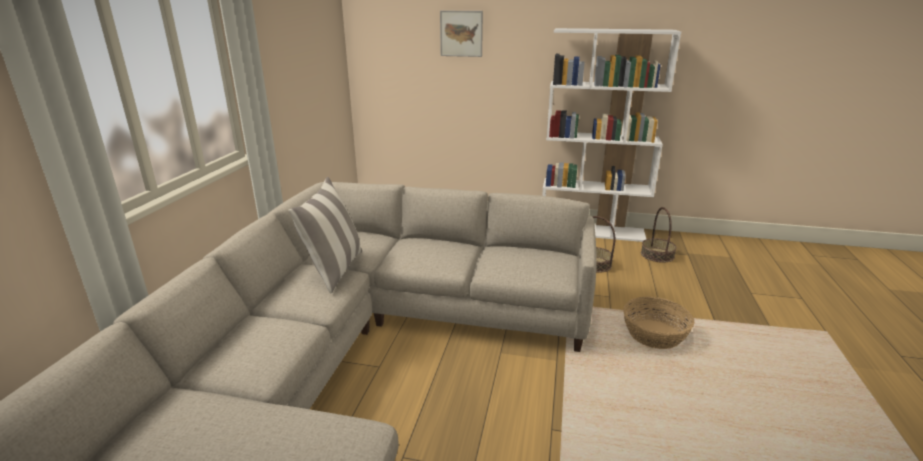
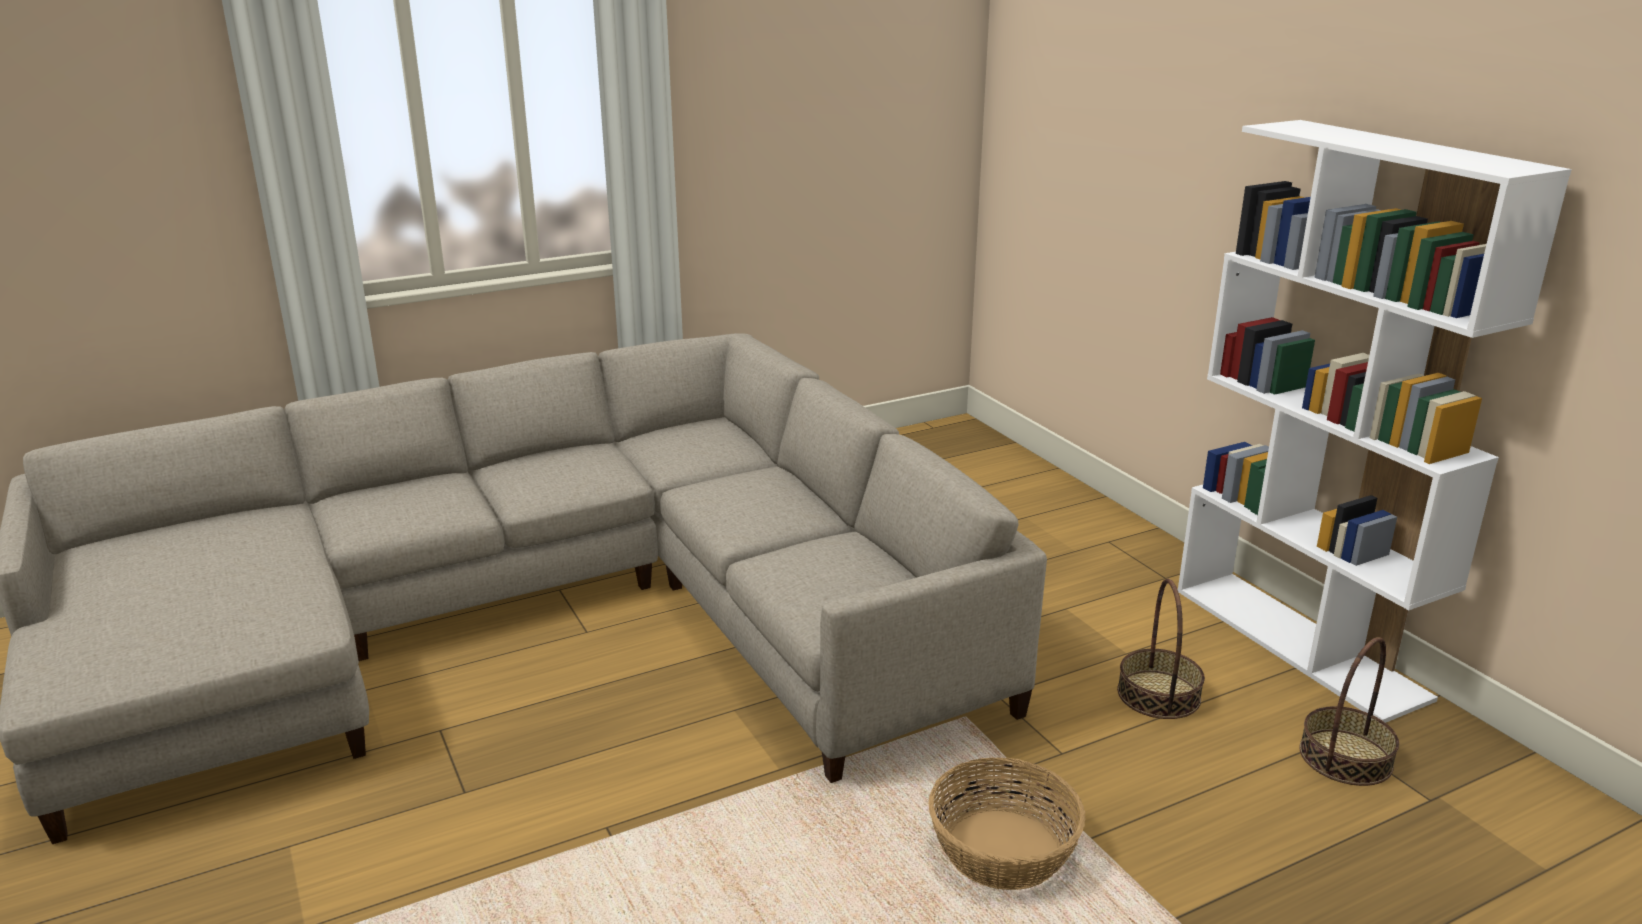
camera: 50 degrees right, 0 degrees up
pillow [288,177,362,294] -> none
picture [440,11,483,57] -> none

